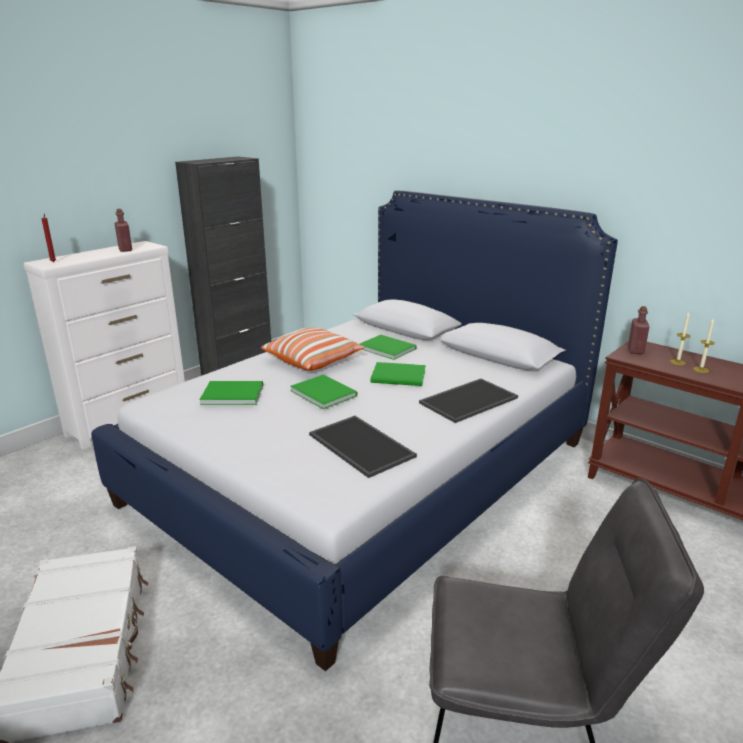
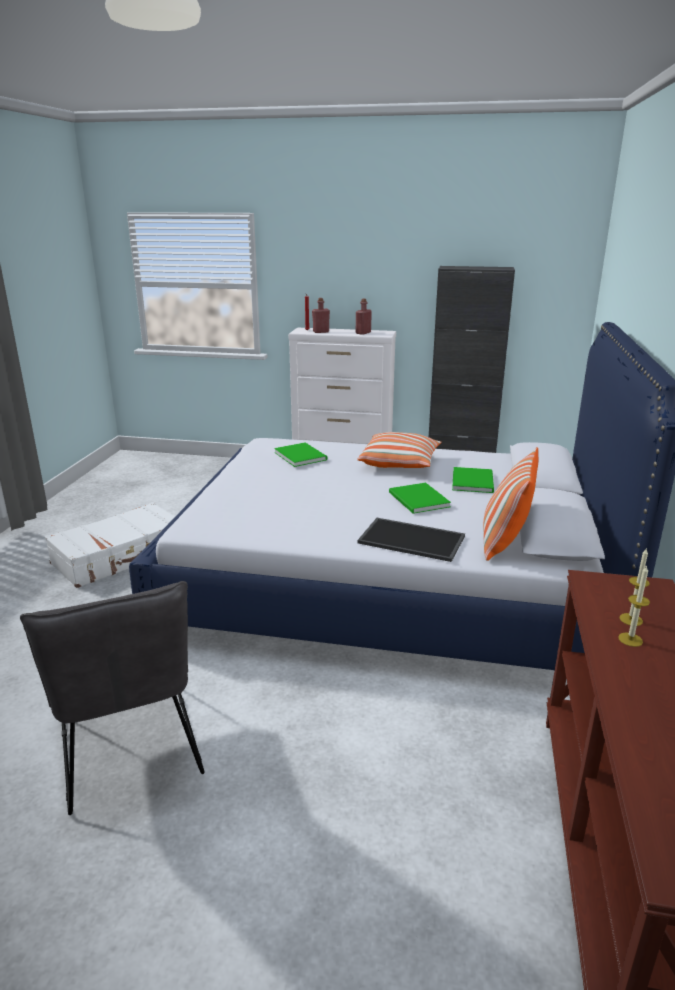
camera: 60 degrees right, 0 degrees up
green book [290,375,358,409] -> none
tray [309,416,417,478] -> none
red bottle [628,306,649,354] -> red bottle moved to [312,298,330,333]
none -> pillow [483,447,538,561]

